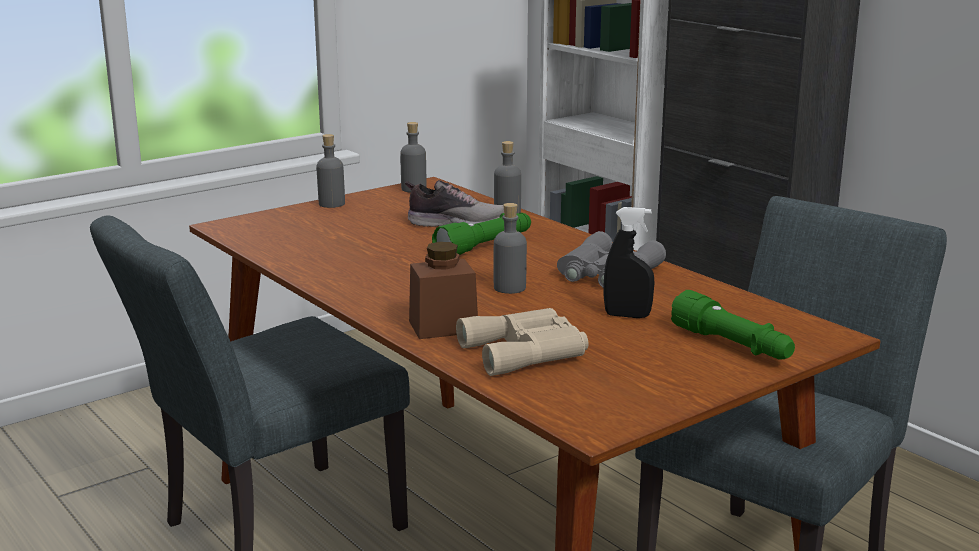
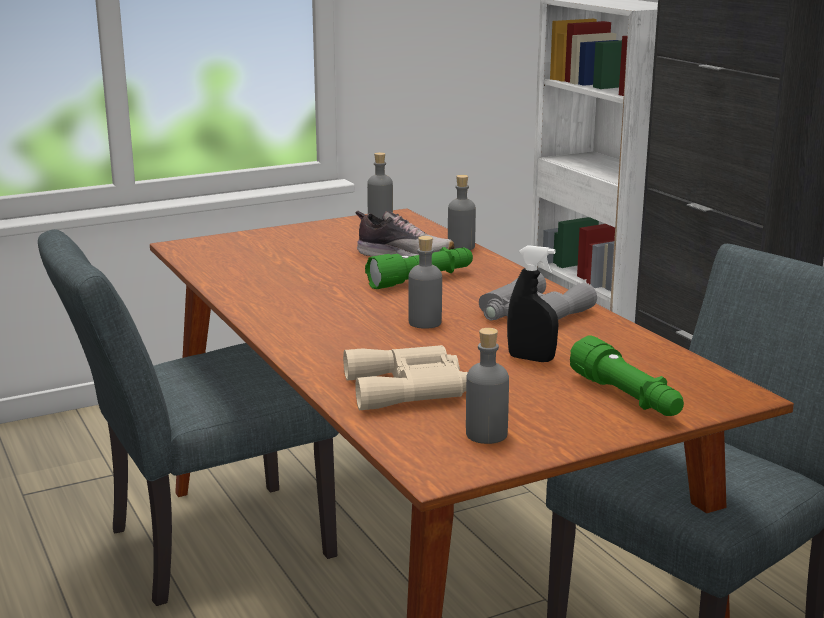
camera: 10 degrees right, 0 degrees up
grey bottle [317,134,345,208] -> grey bottle moved to [466,328,509,444]
brown jar [409,242,478,339] -> none

